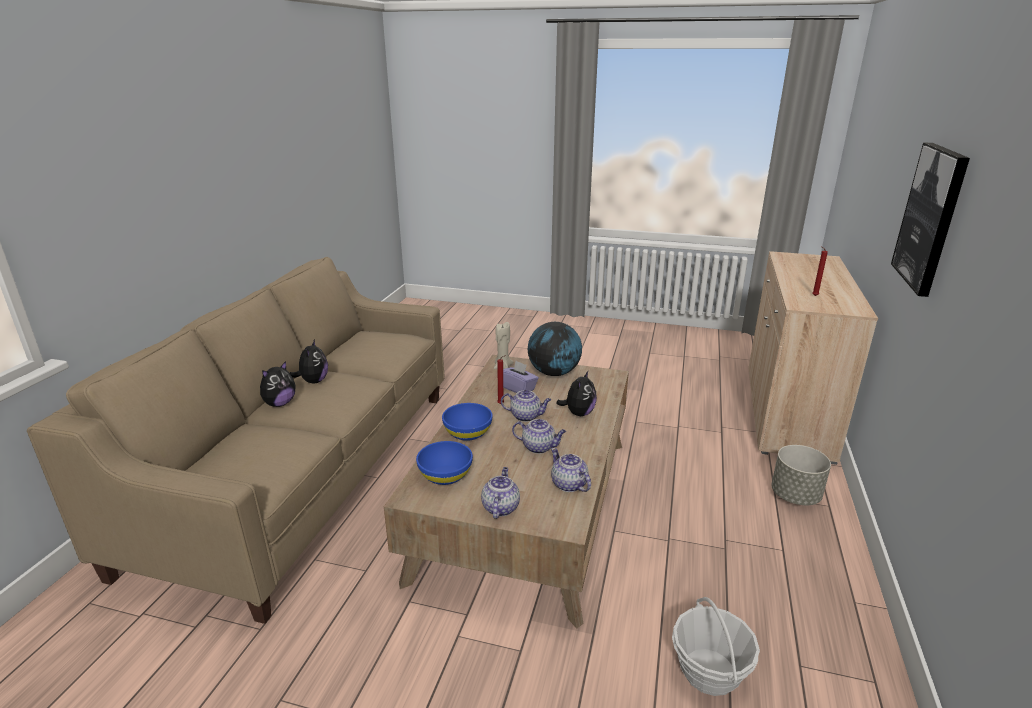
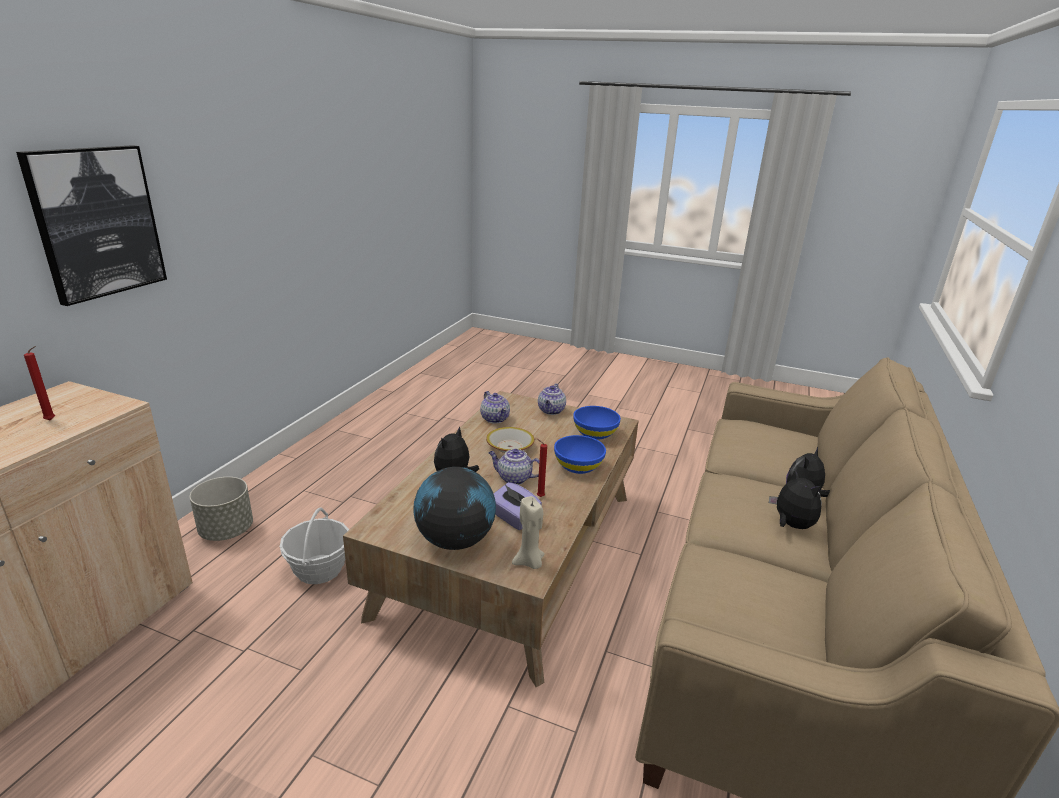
camera: 175 degrees left, 0 degrees up
plush toy [290,339,328,384] -> plush toy turned 150 degrees clockwise [769,469,822,529]
teapot [512,419,566,454] -> bowl [486,427,534,453]
basket [672,597,760,696] -> basket moved to [280,507,349,584]

